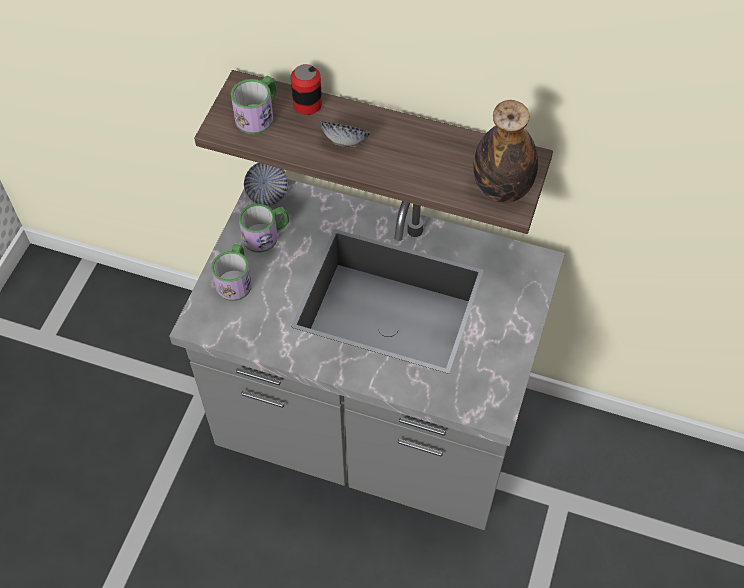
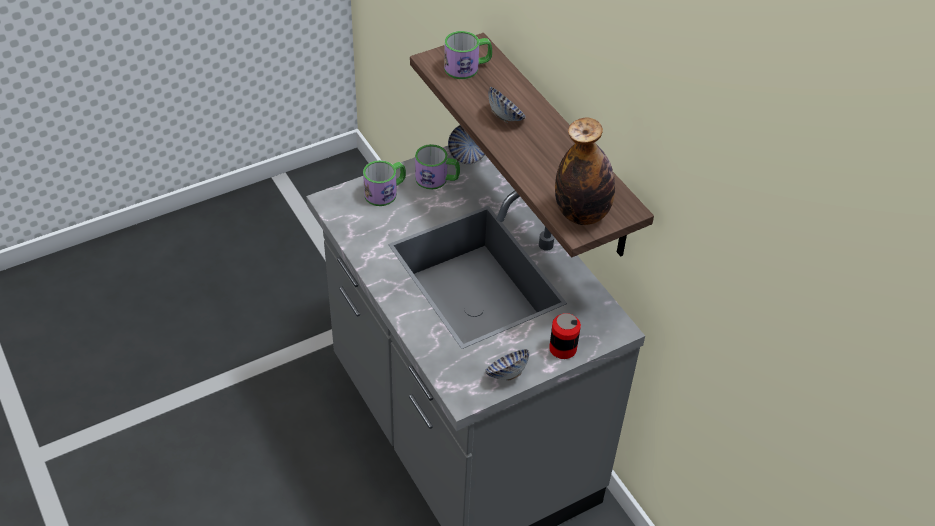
camera: 40 degrees right, 10 degrees down
can [291,64,322,115] -> can moved to [549,313,581,359]
none -> bowl [485,349,529,381]

